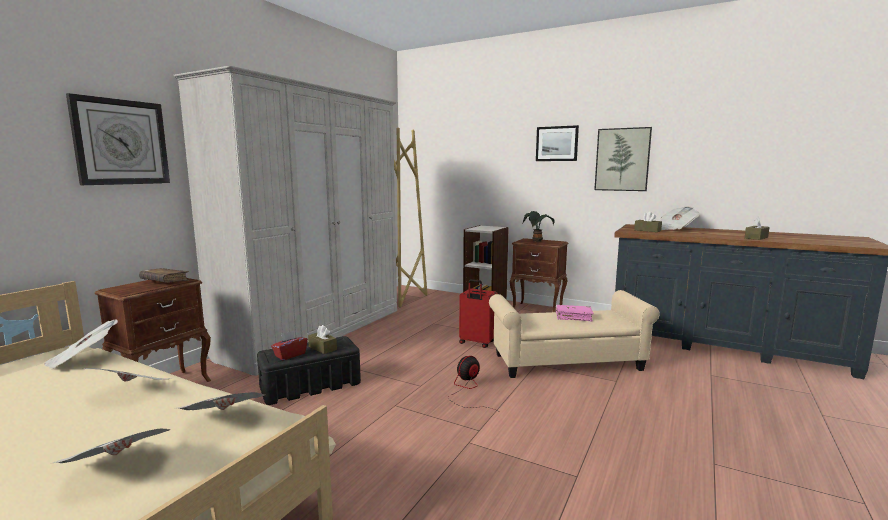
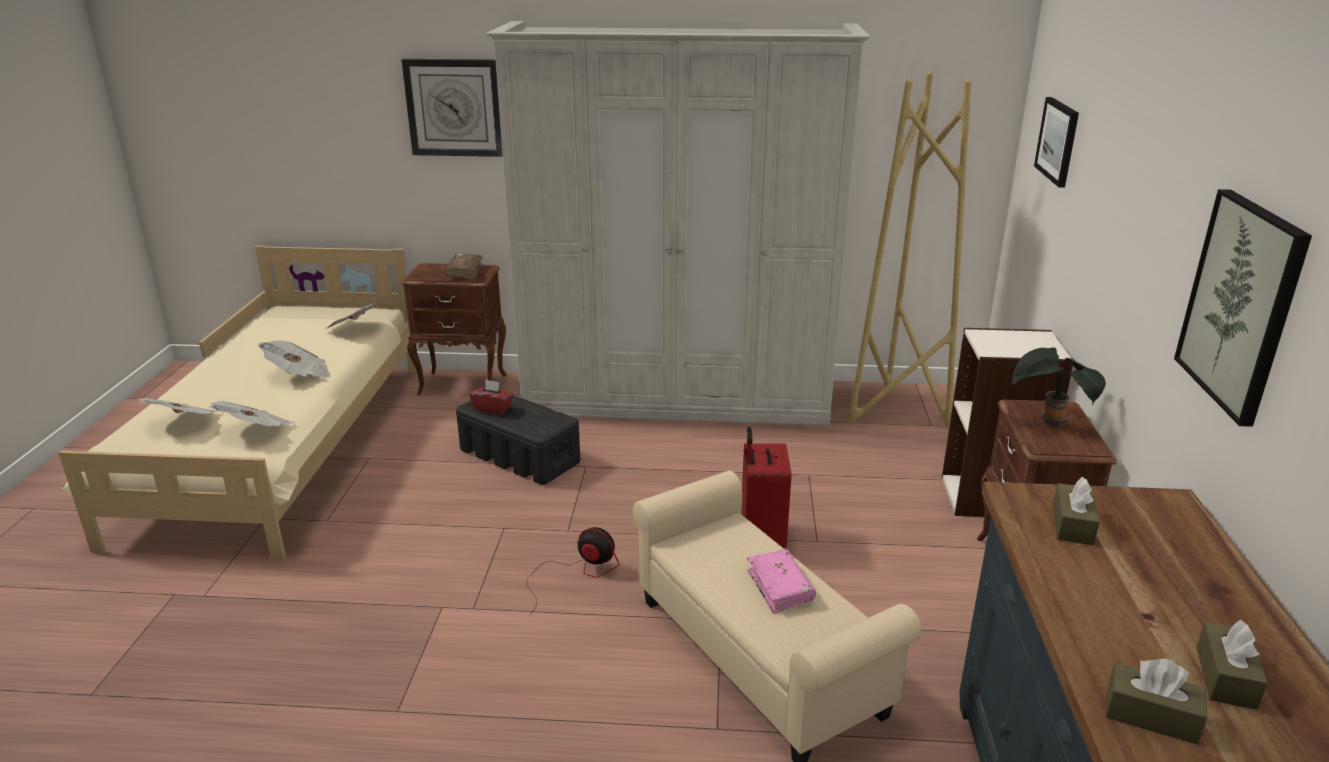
camera: 65 degrees right, 15 degrees up
brown tissue box [308,325,337,354] -> brown tissue box moved to [1196,620,1268,710]
picture [536,125,579,161] -> picture moved to [1034,97,1079,188]
newspaper [661,206,700,230] -> none

